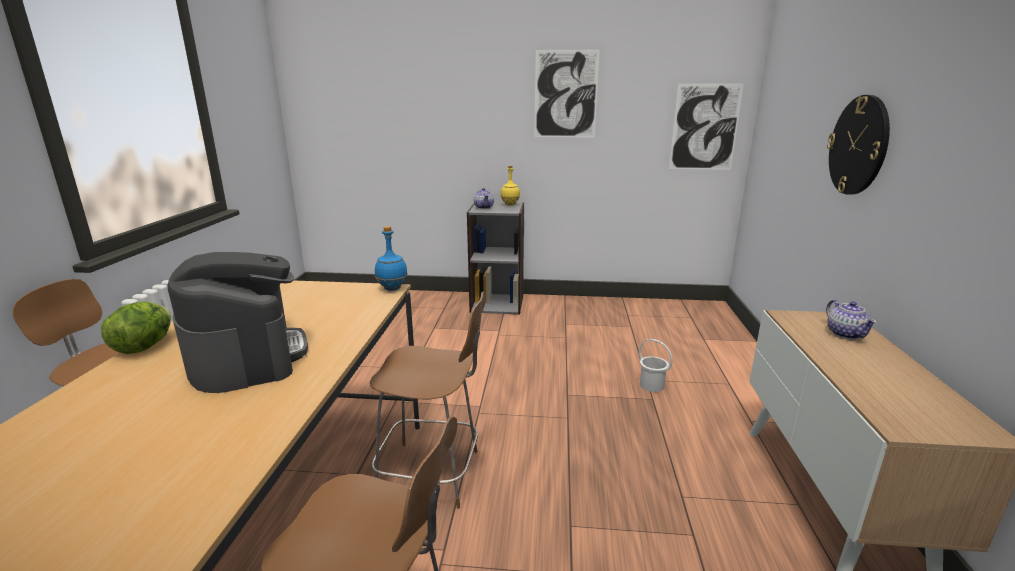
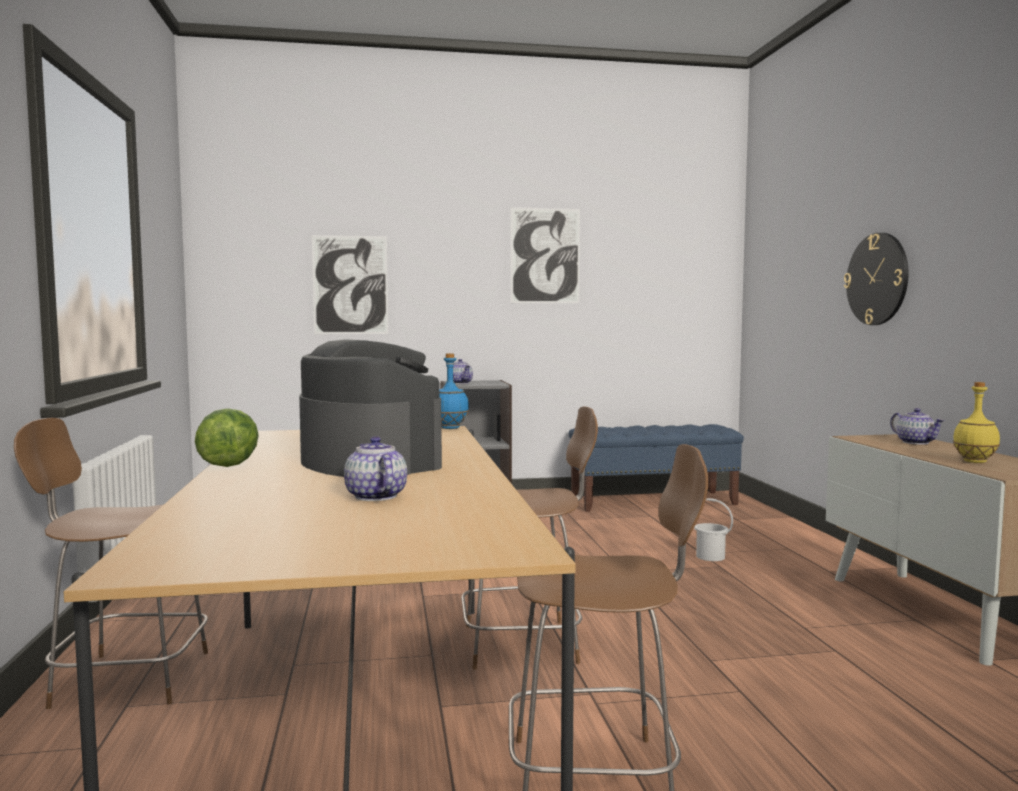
camera: 15 degrees left, 15 degrees down
yellow bottle [501,166,520,206] -> yellow bottle moved to [953,382,1000,463]
picture [669,83,744,170] -> picture moved to [312,235,388,334]
none -> teapot [344,436,407,501]
none -> blue bench [569,424,744,512]

